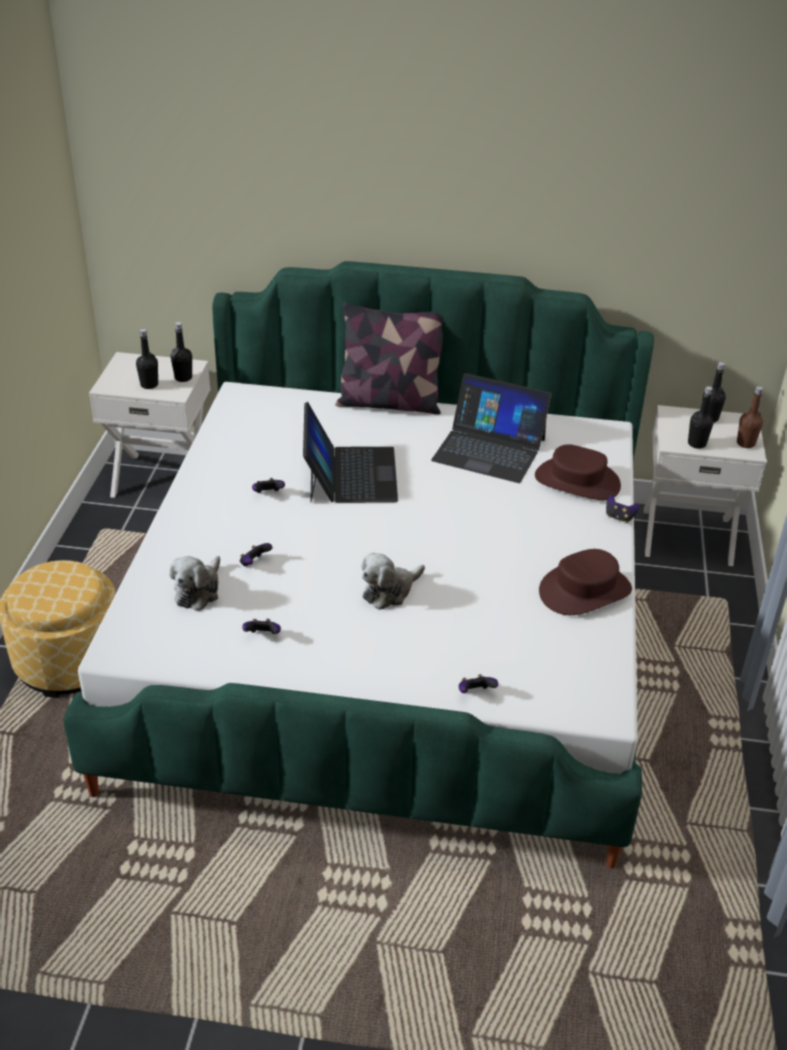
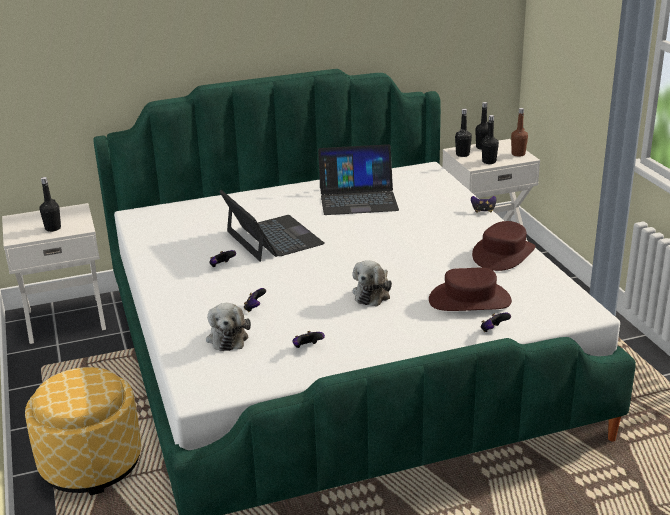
camera: 25 degrees left, 10 degrees down
black bottle [170,322,192,382] -> black bottle moved to [455,109,472,157]
pillow [335,302,444,415] -> none
brown hat [535,444,621,500] -> brown hat moved to [429,268,512,311]

